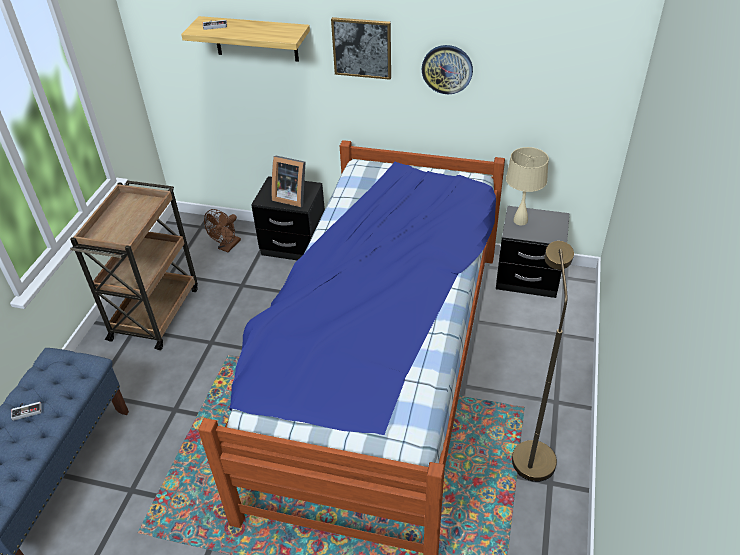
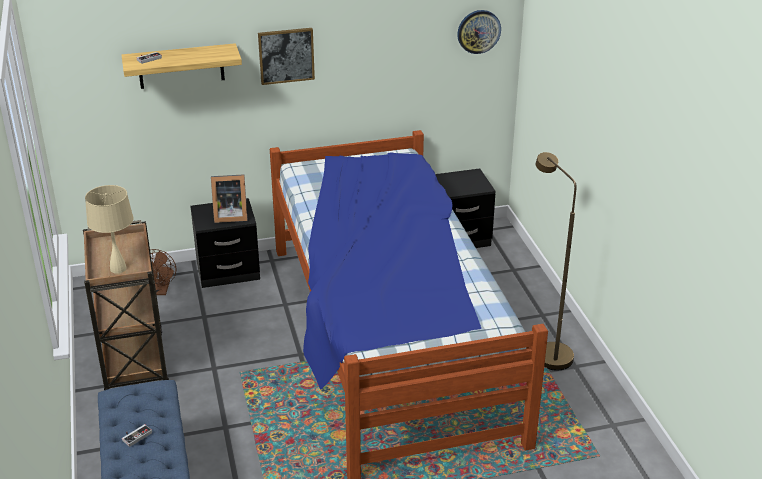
camera: 30 degrees left, 10 degrees down
wall clock [422,45,473,94] -> wall clock moved to [457,10,501,54]
beige table lamp [506,147,549,225] -> beige table lamp moved to [85,185,133,274]

